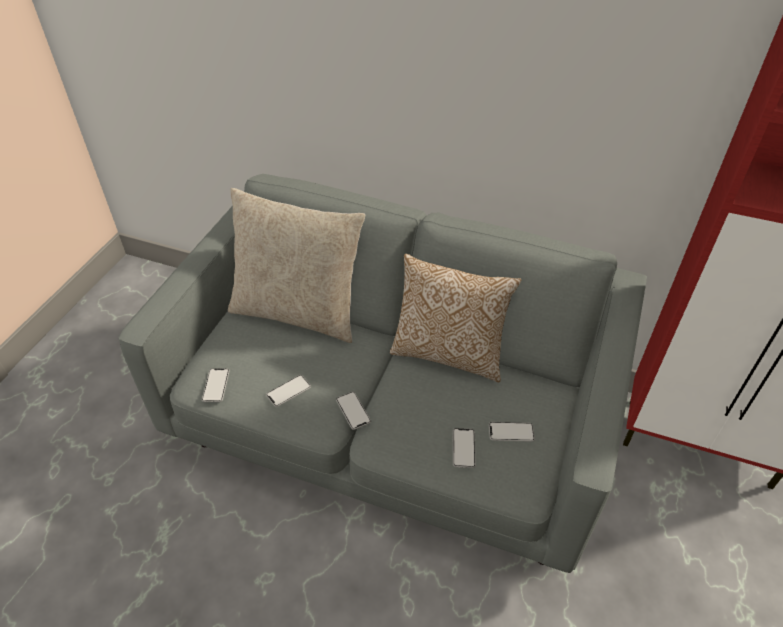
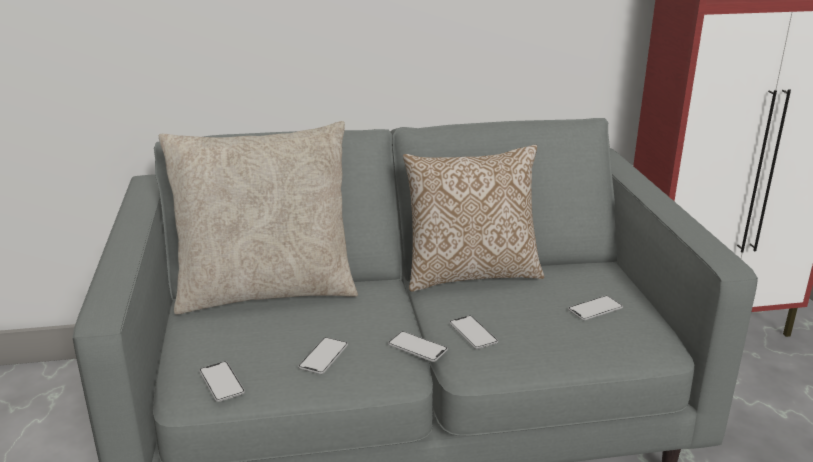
camera: 30 degrees left, 20 degrees down
phone [453,428,476,468] -> phone moved to [449,315,498,349]

